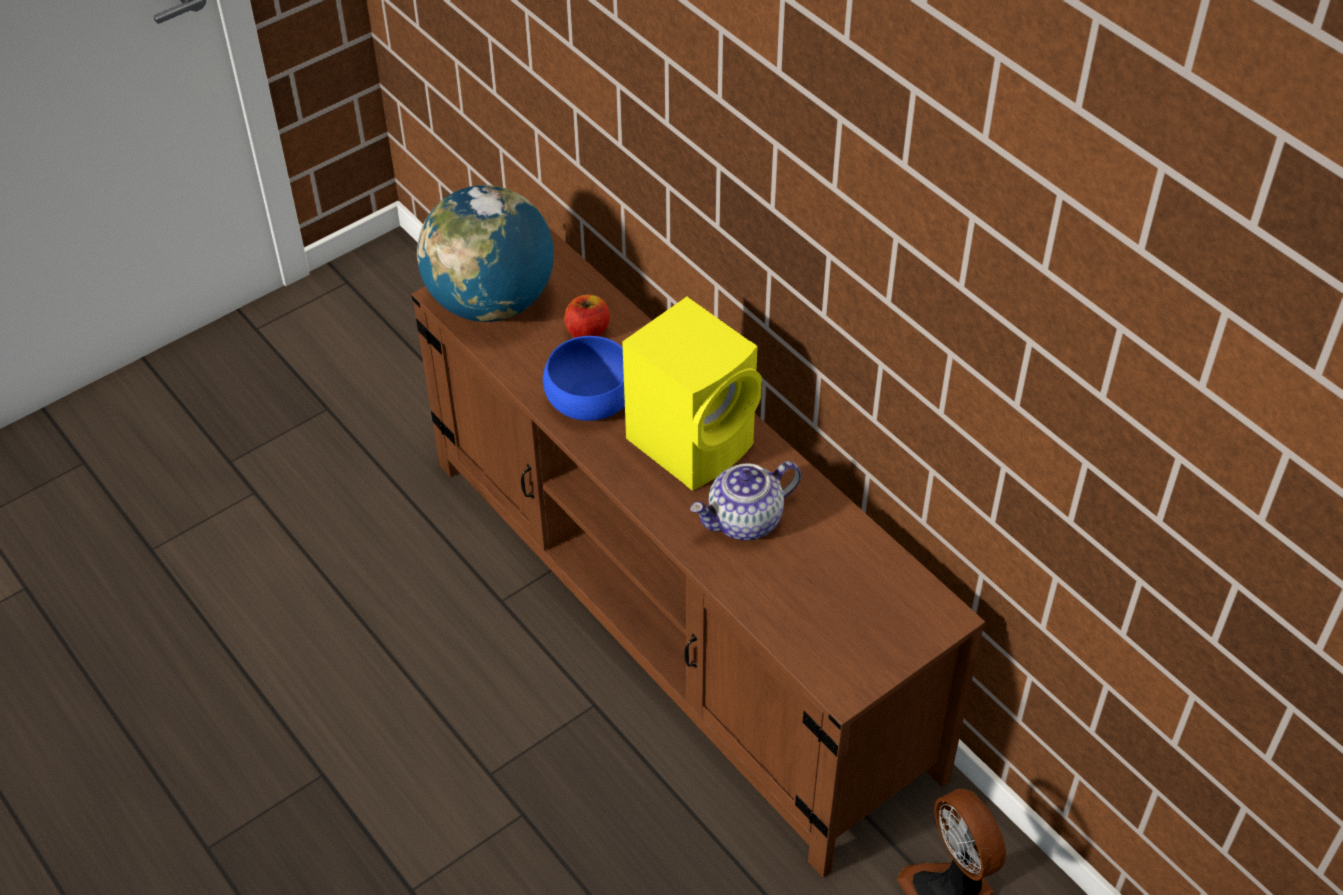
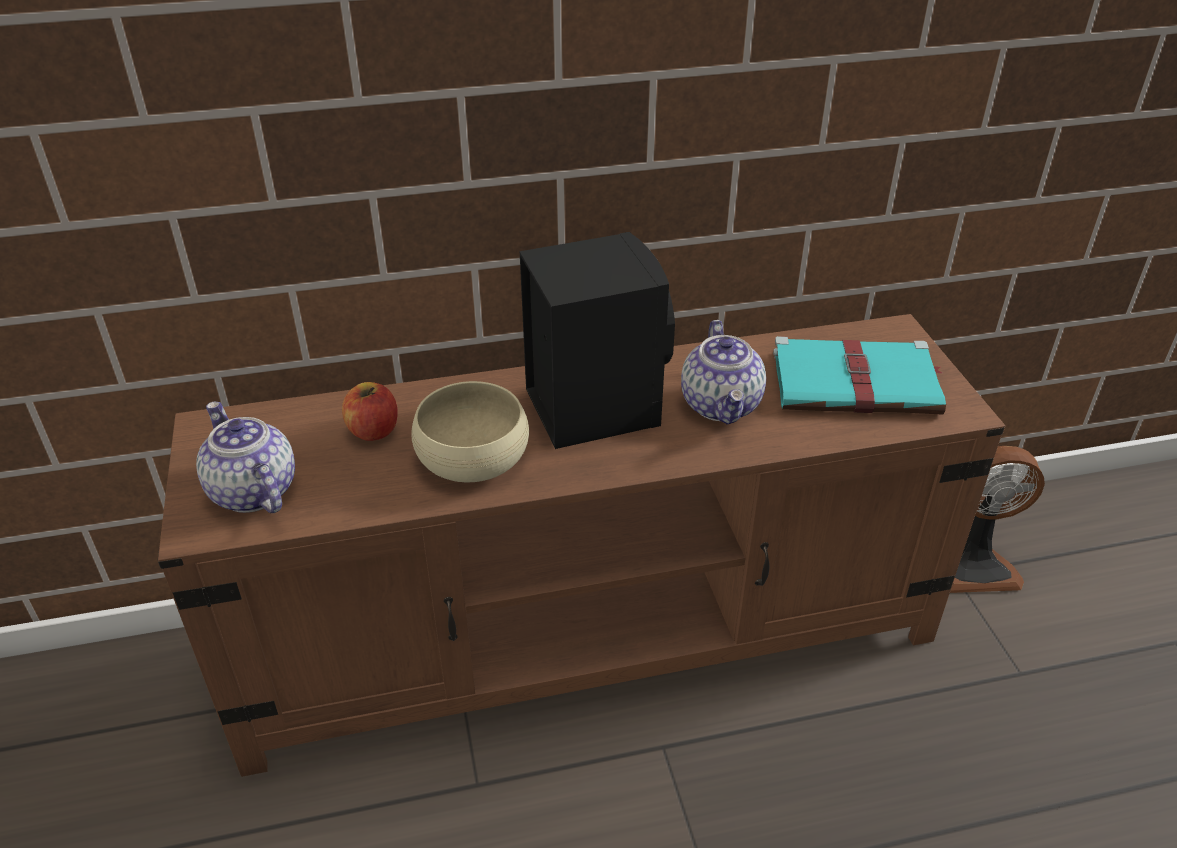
camera: 65 degrees left, 10 degrees down
globe [417,185,554,322] -> teapot [196,402,295,513]
blue bowl [543,336,625,421] -> beige bowl [411,381,529,482]
yellow speaker [622,297,762,491] -> black speaker [520,232,675,449]
none -> turquoise book [773,336,946,415]

